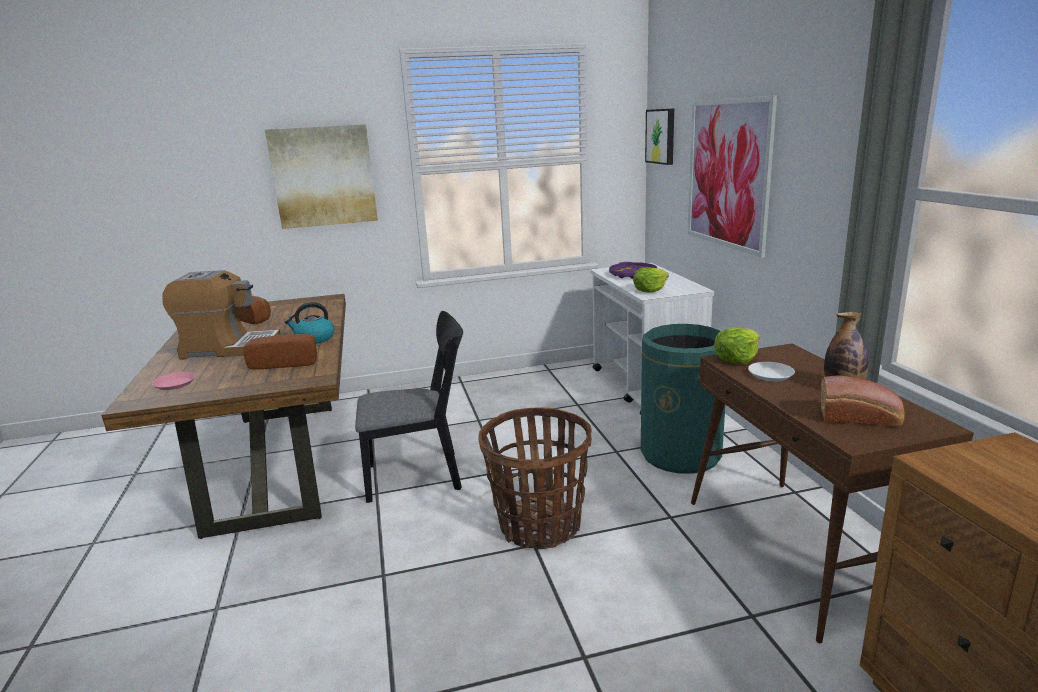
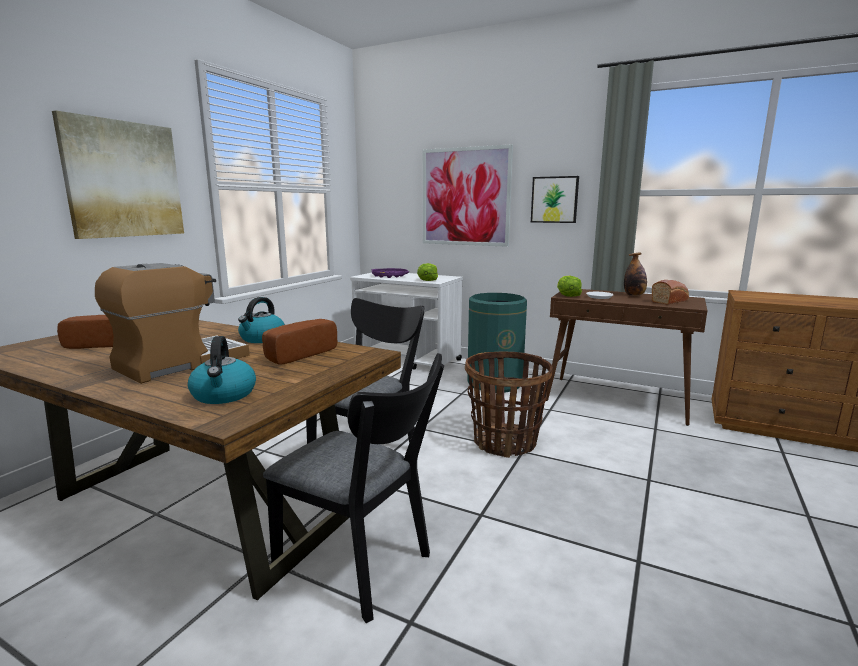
camera: 50 degrees left, 5 degrees down
pink plate [151,372,196,390] -> kettle [188,336,256,404]
picture [645,108,674,165] -> picture moved to [531,176,579,223]
none -> black chair [263,353,444,623]

